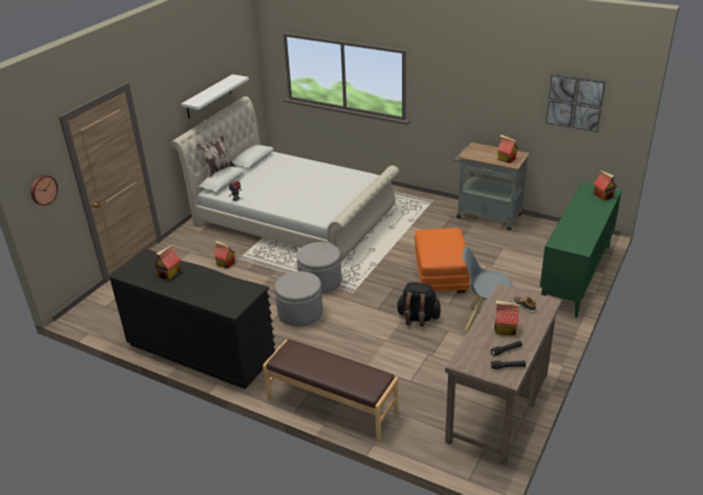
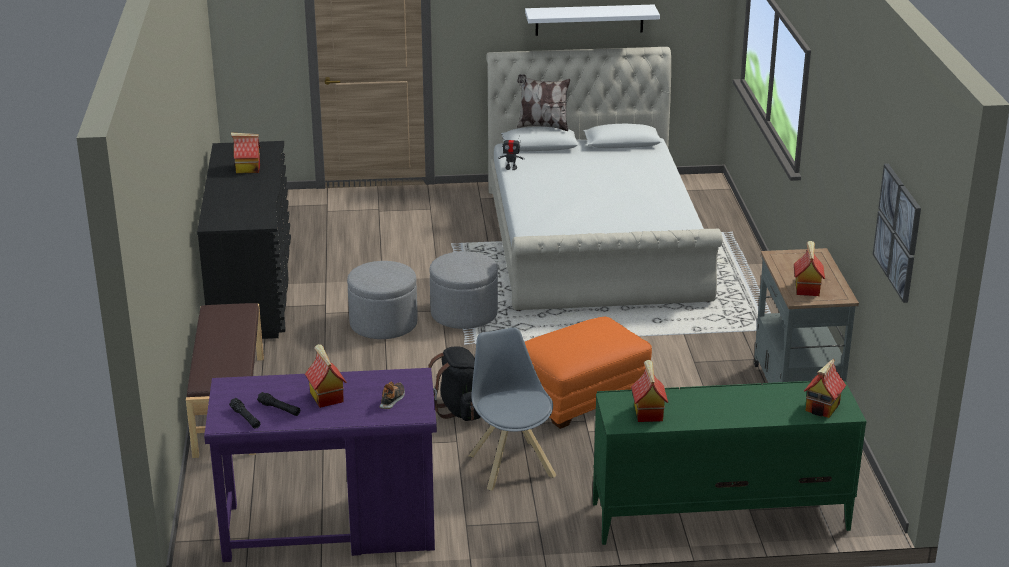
camera: 55 degrees right, 5 degrees down
wall clock [31,175,58,206] -> none
toy house [214,241,235,269] -> toy house moved to [631,360,668,422]
brown desk [445,284,562,465] -> purple desk [204,368,437,562]

